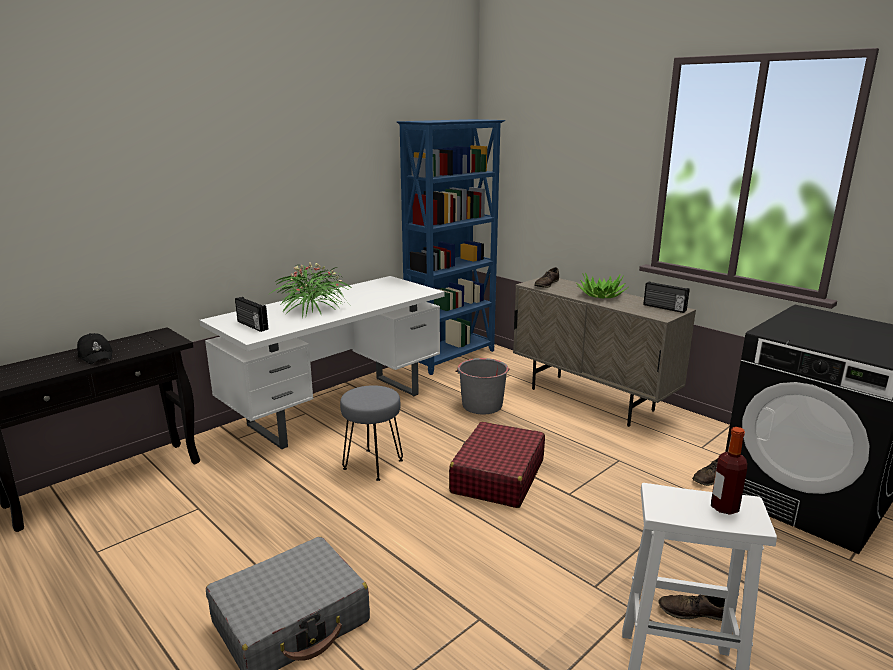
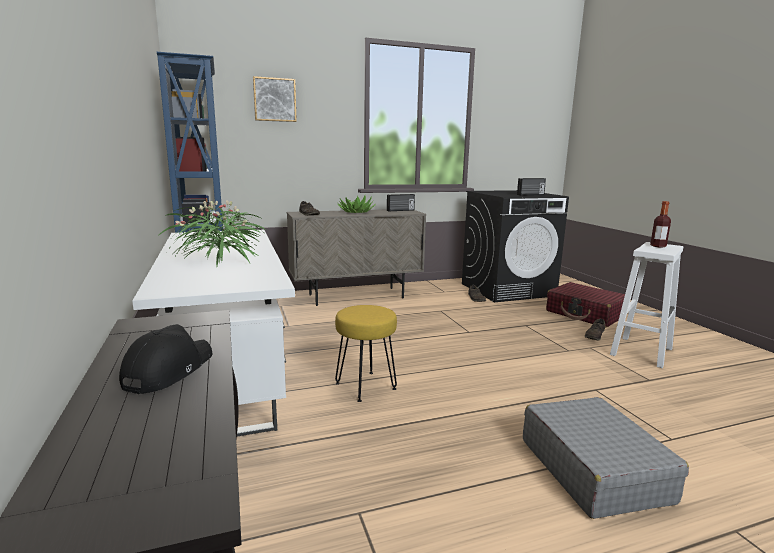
camera: 65 degrees left, 5 degrees down
black cap [77,333,112,364] -> black cap turned 60 degrees counterclockwise [119,324,212,394]
radio [235,297,268,332] -> radio moved to [517,178,546,195]
grey stool [340,385,403,481] -> yellow stool [335,305,397,402]
red suitcase [449,422,545,508] -> red suitcase moved to [546,282,625,328]
grey bucket [456,358,510,414] -> none
none -> picture [253,76,297,122]

